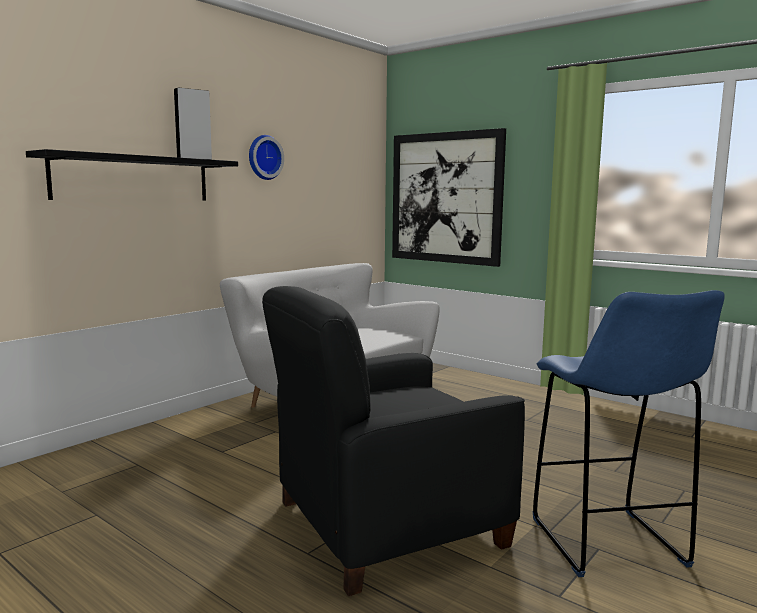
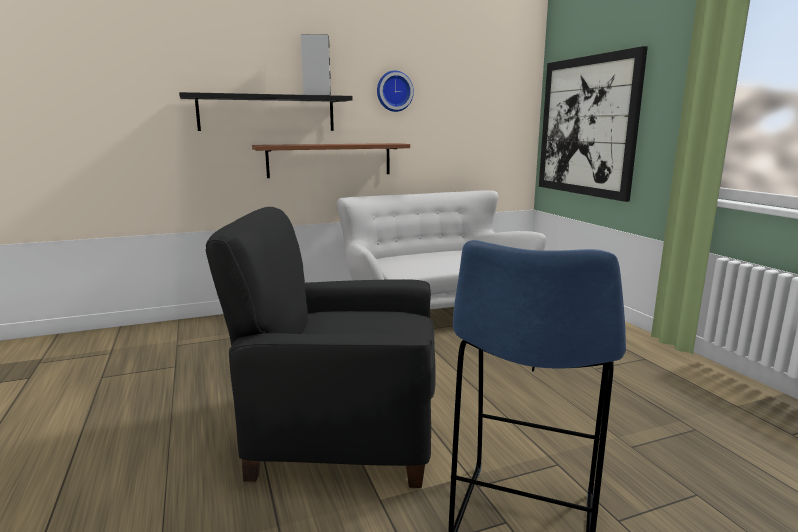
camera: 30 degrees right, 5 degrees up
none -> brown shelf [252,143,410,178]

